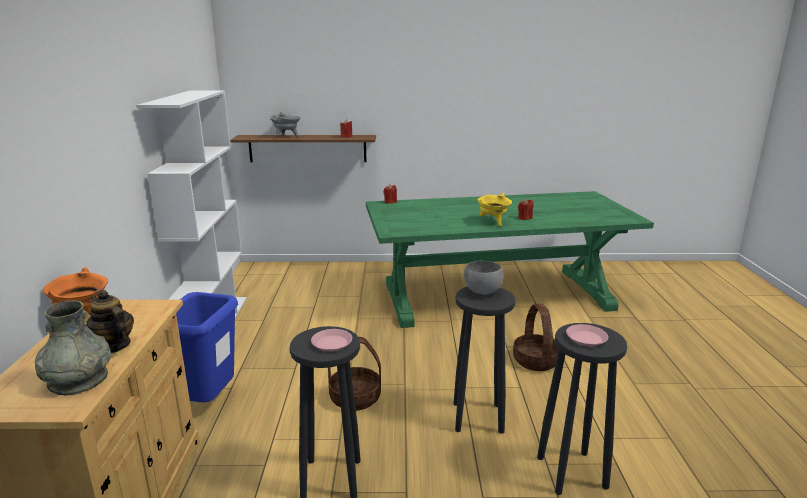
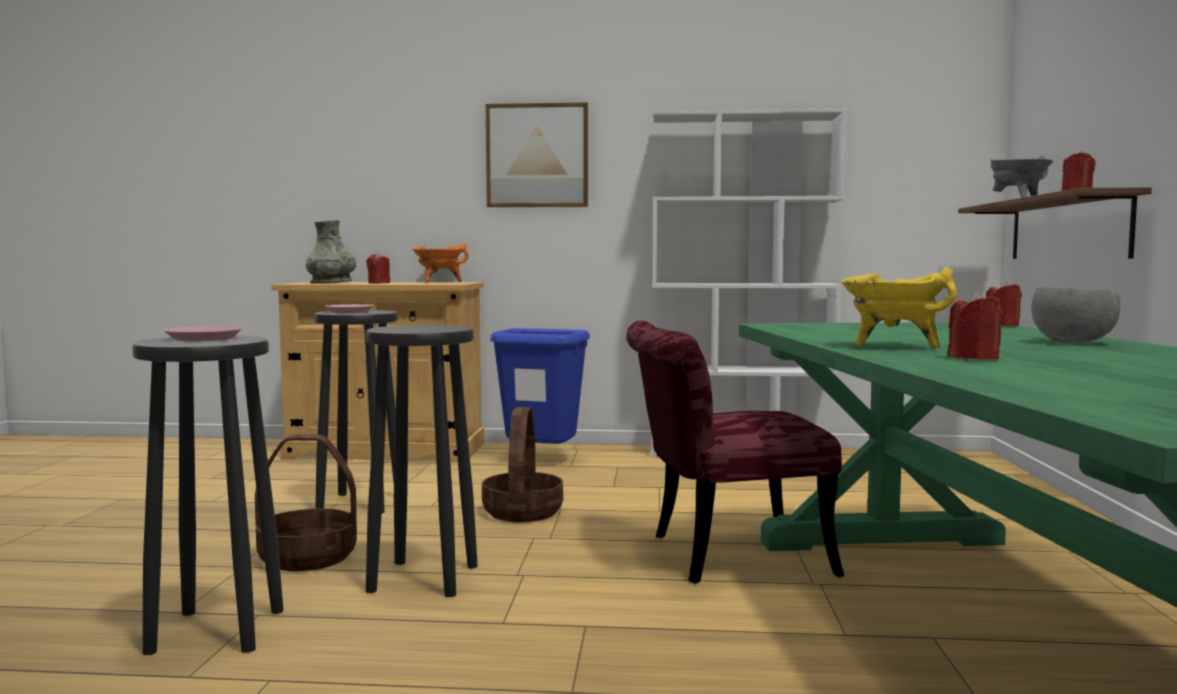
camera: 95 degrees right, 15 degrees down
teapot [86,290,134,353] -> red candle [366,252,390,284]
grey bowl [464,261,504,295] -> grey bowl moved to [1031,286,1120,343]
basket [513,304,559,371] -> basket moved to [255,434,357,571]
none -> picture [486,102,588,207]
none -> red chair [626,321,844,584]

